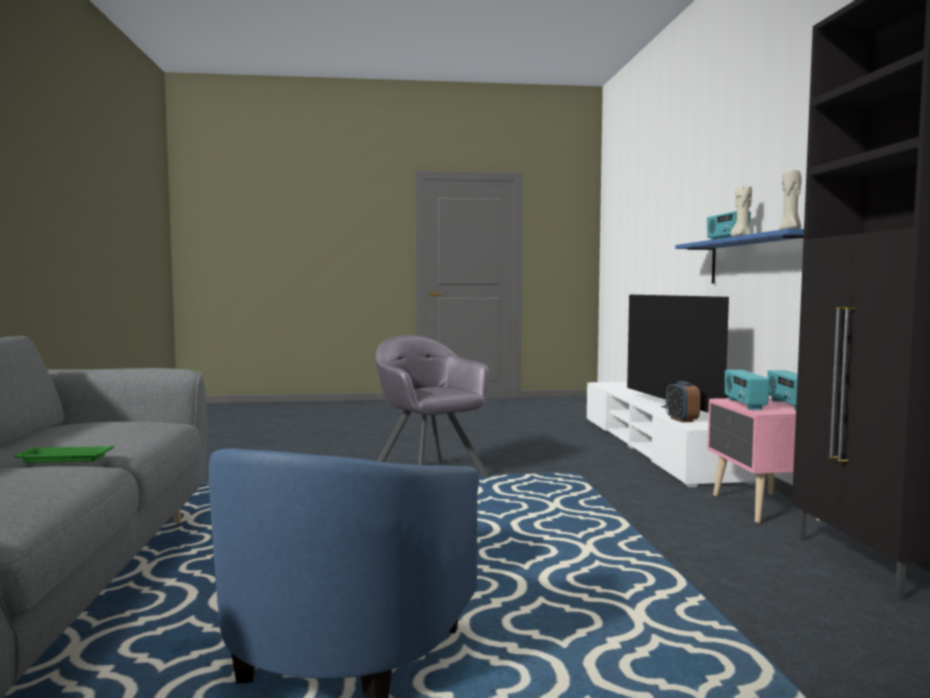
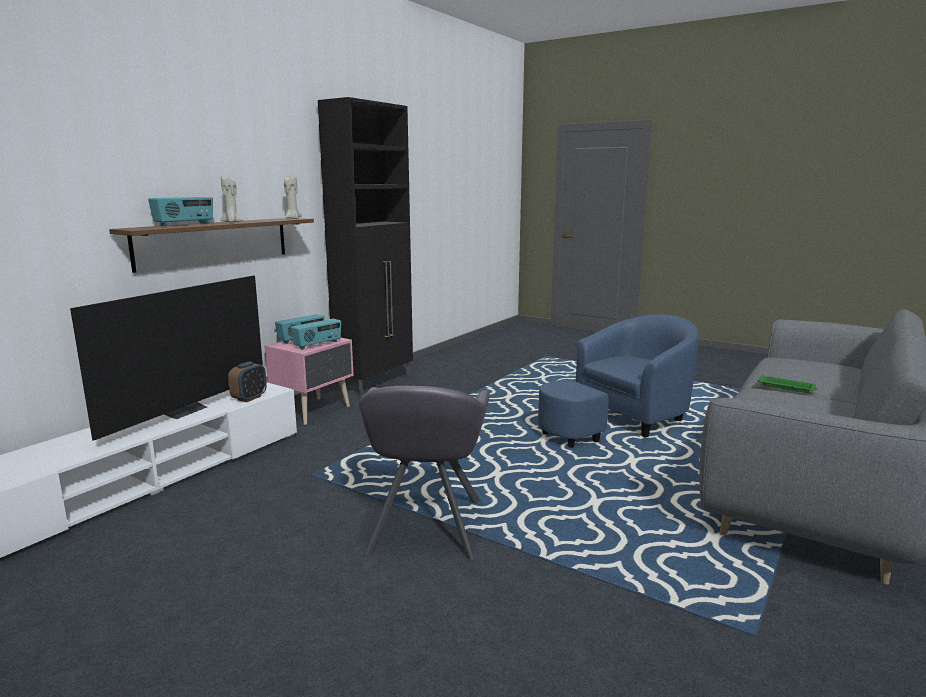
camera: 140 degrees left, 10 degrees up
blue shelf [675,229,804,283] -> brown shelf [109,218,314,273]

